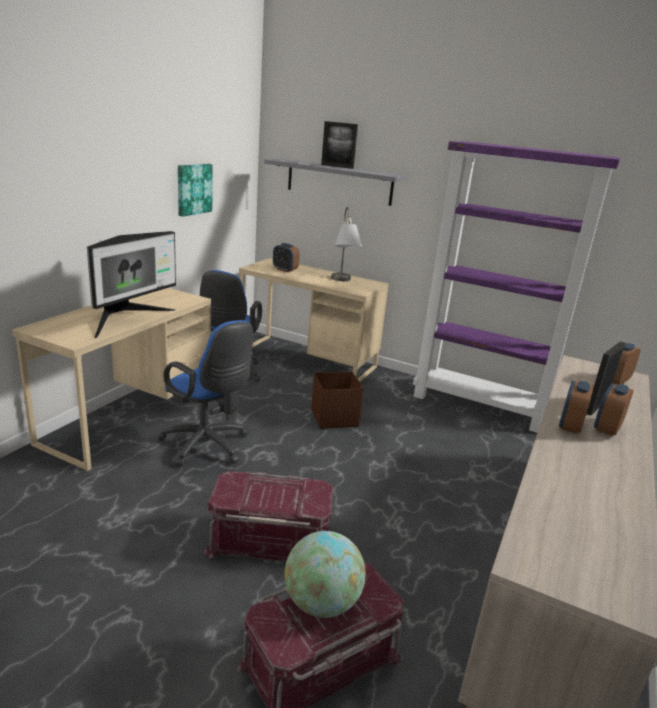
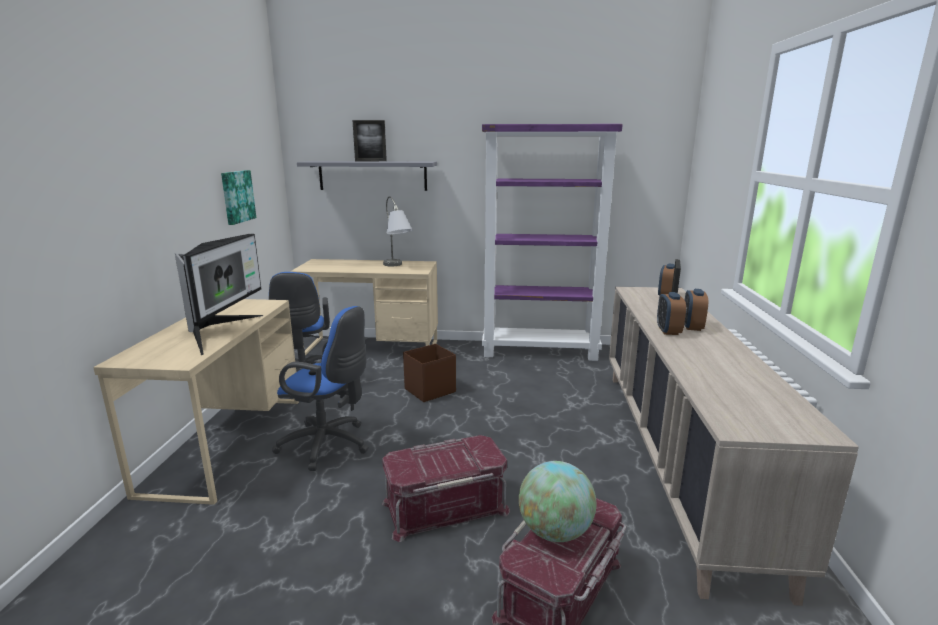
camera: 20 degrees left, 5 degrees down
alarm clock [273,243,300,272] -> none

